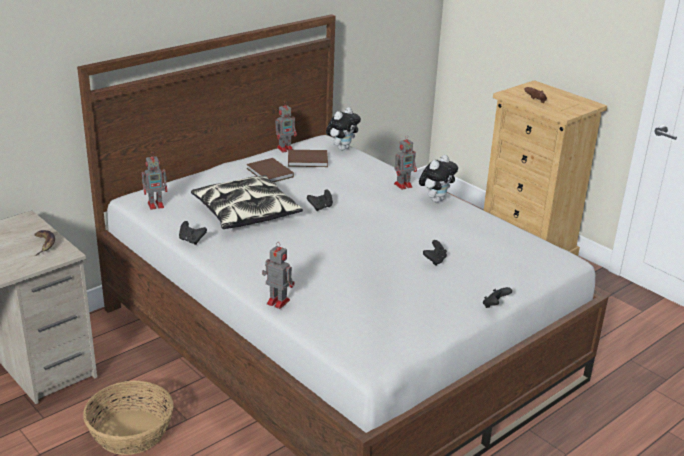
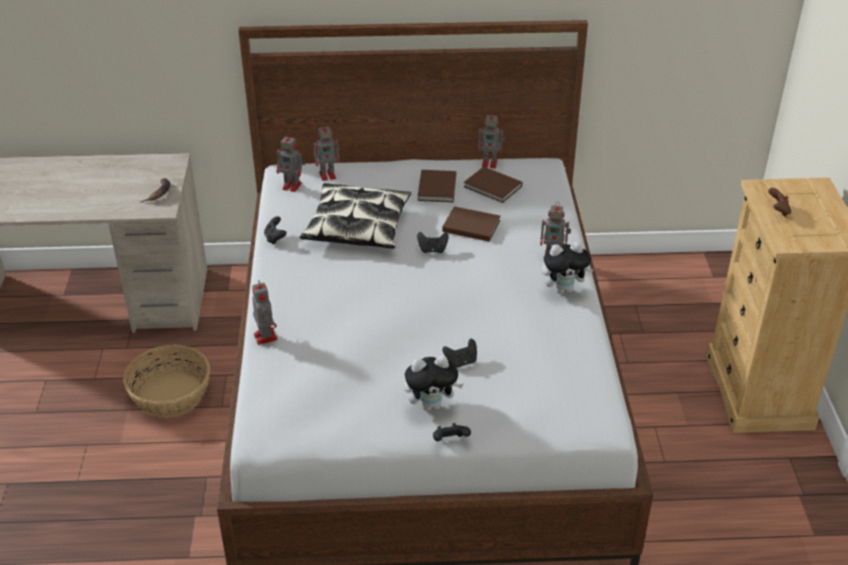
camera: 40 degrees right, 10 degrees up
plush toy [326,107,361,150] -> plush toy moved to [404,355,464,411]
none -> toy robot [313,123,340,181]
none -> brown book [442,206,500,242]

